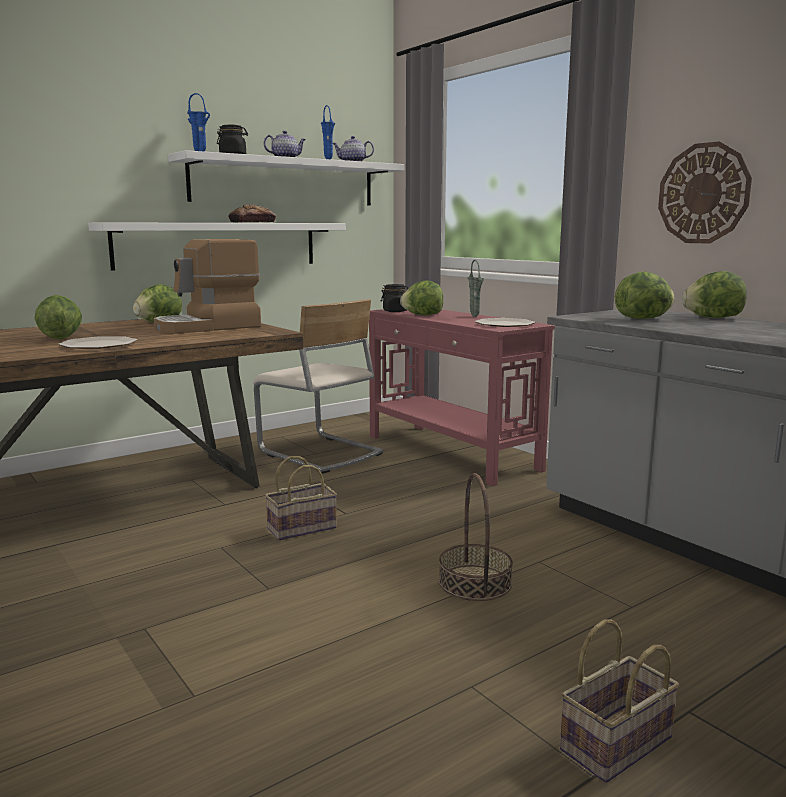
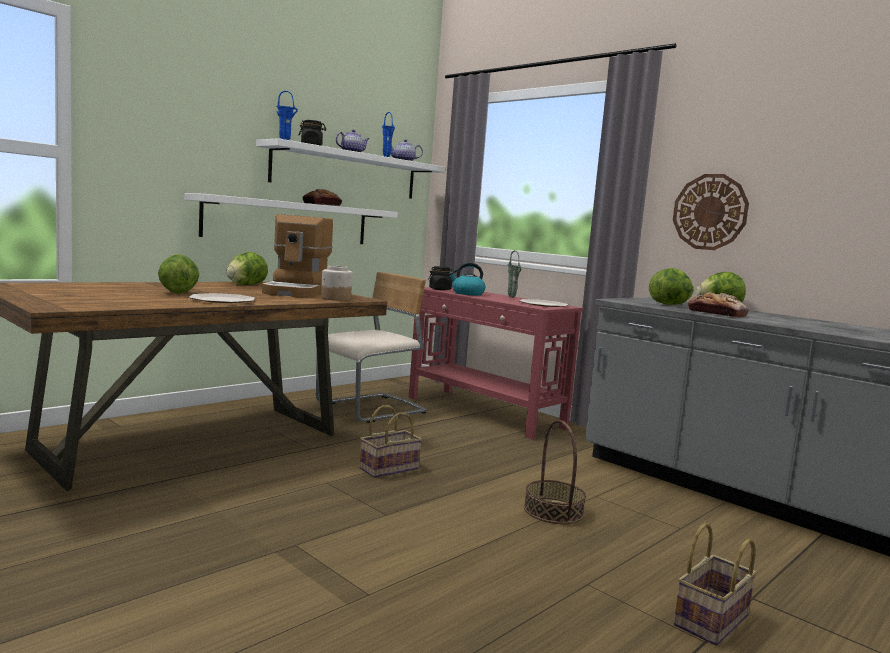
camera: 10 degrees left, 5 degrees down
coffee machine [153,239,261,334] -> coffee machine turned 45 degrees counterclockwise [262,214,333,298]
beige chair [253,299,383,474] -> beige chair turned 75 degrees counterclockwise [316,272,427,423]
lettuce [400,281,443,315] -> kettle [449,263,485,296]
none -> jar [321,265,353,301]
none -> bread [688,292,749,317]

